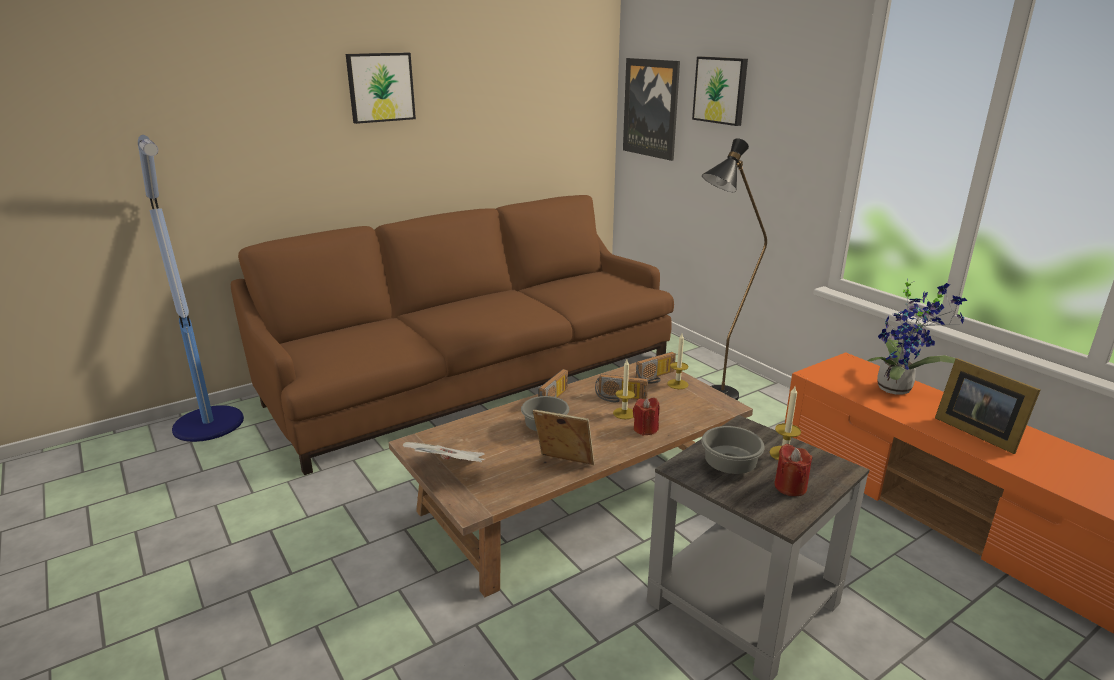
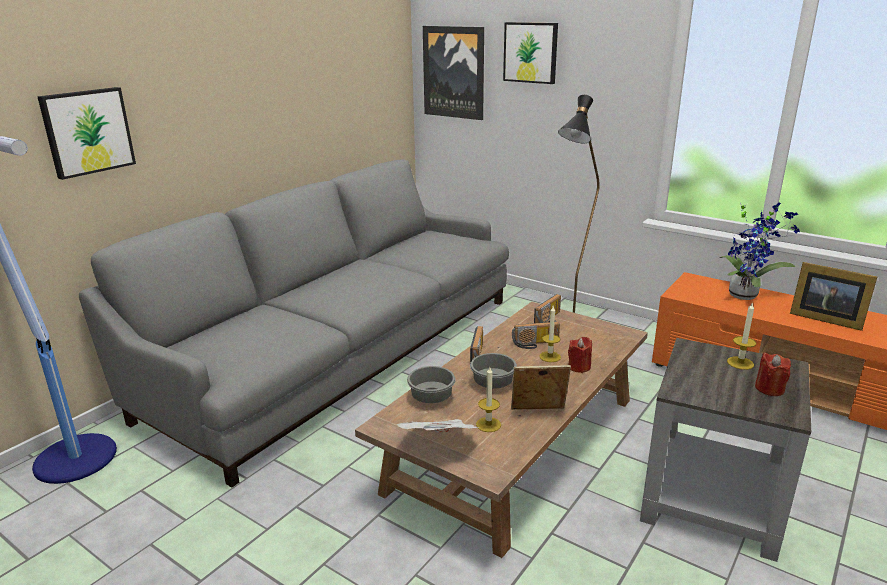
camera: 20 degrees left, 0 degrees up
brown sofa [231,195,674,475] -> grey sofa [79,159,509,488]
picture [346,53,416,124] -> picture moved to [37,87,136,180]
candle [667,334,689,389] -> candle moved to [476,367,501,432]
grey bowl [701,426,765,474] -> grey bowl moved to [407,366,456,403]

